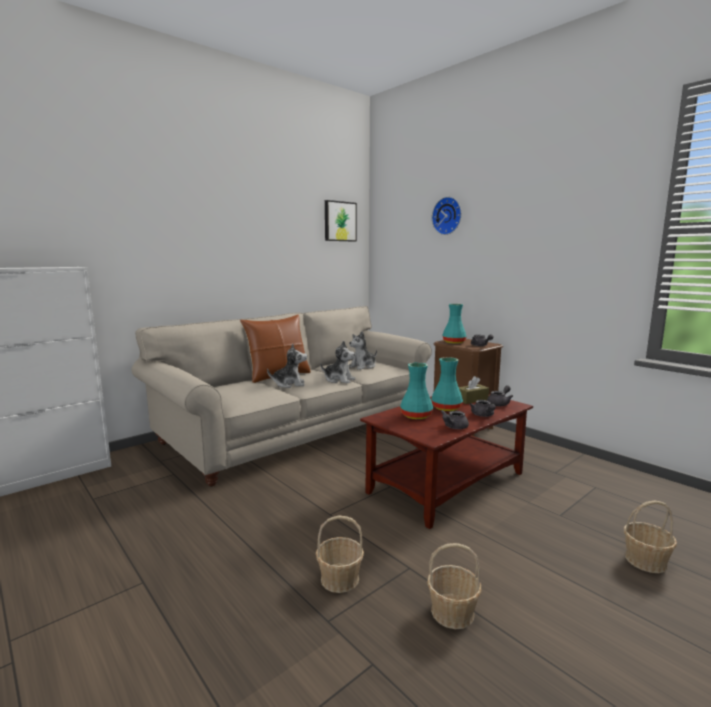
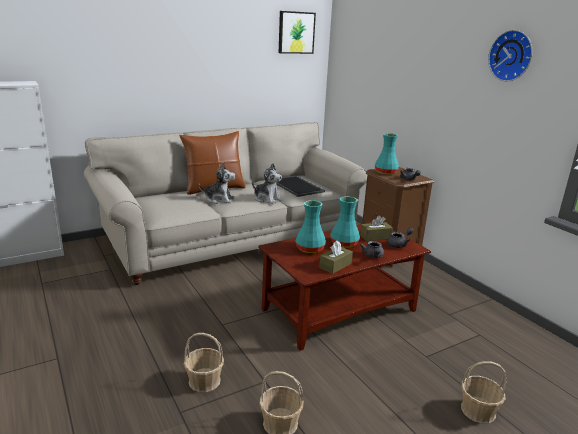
camera: 10 degrees right, 10 degrees up
plush toy [349,331,377,370] -> tray [276,175,325,197]
wall clock [432,197,461,235] -> wall clock moved to [488,30,532,81]
grey teapot [440,410,469,429] -> brown tissue box [319,241,353,274]

